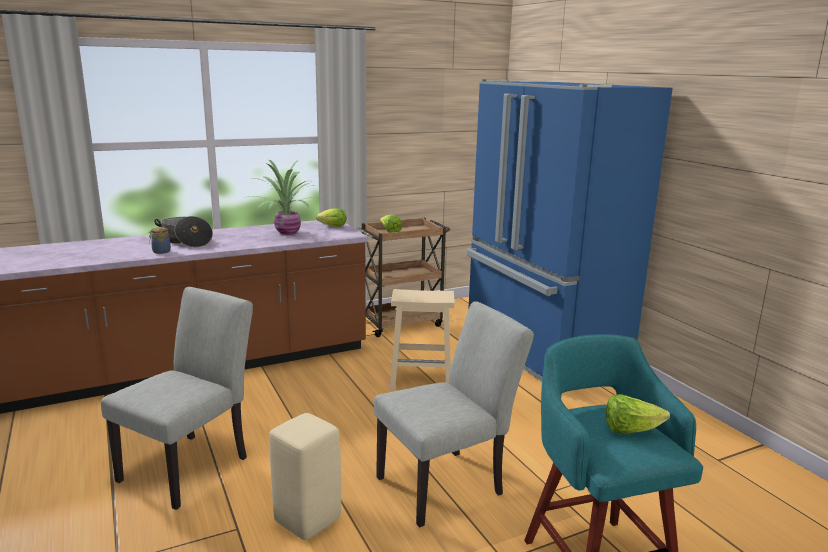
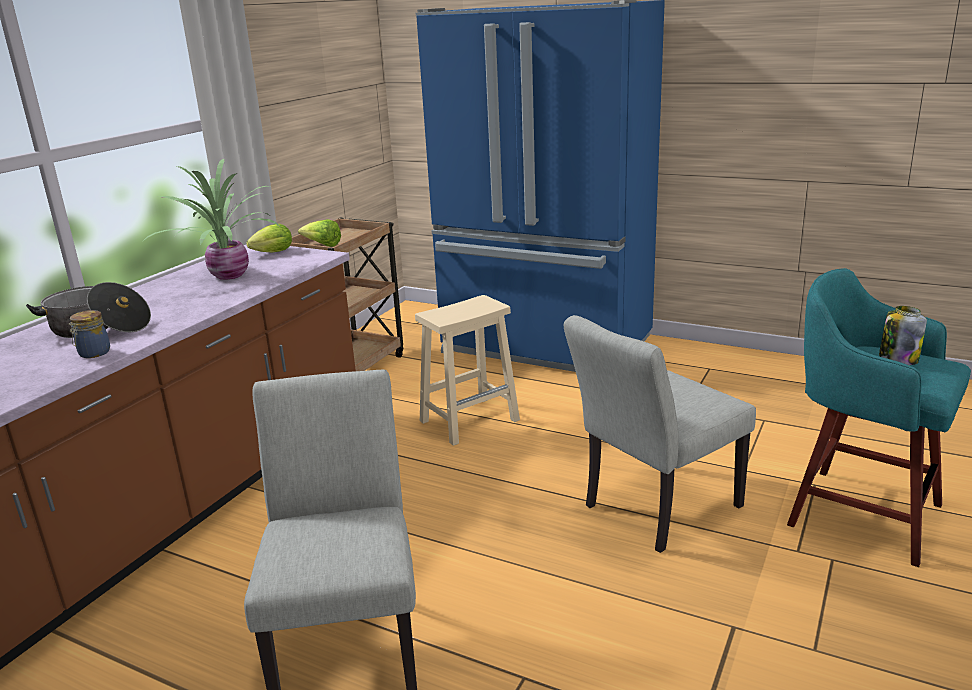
camera: 35 degrees left, 5 degrees up
beige stool [269,413,341,540] -> none
grey chair [374,301,534,528] -> grey chair turned 150 degrees counterclockwise [564,315,756,553]
lettuce [606,394,670,434] -> jar [879,306,927,365]

